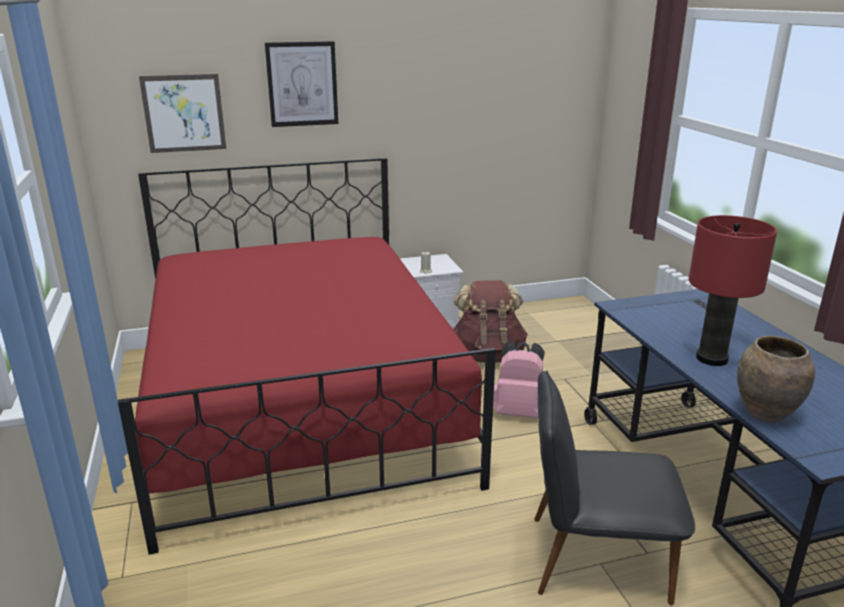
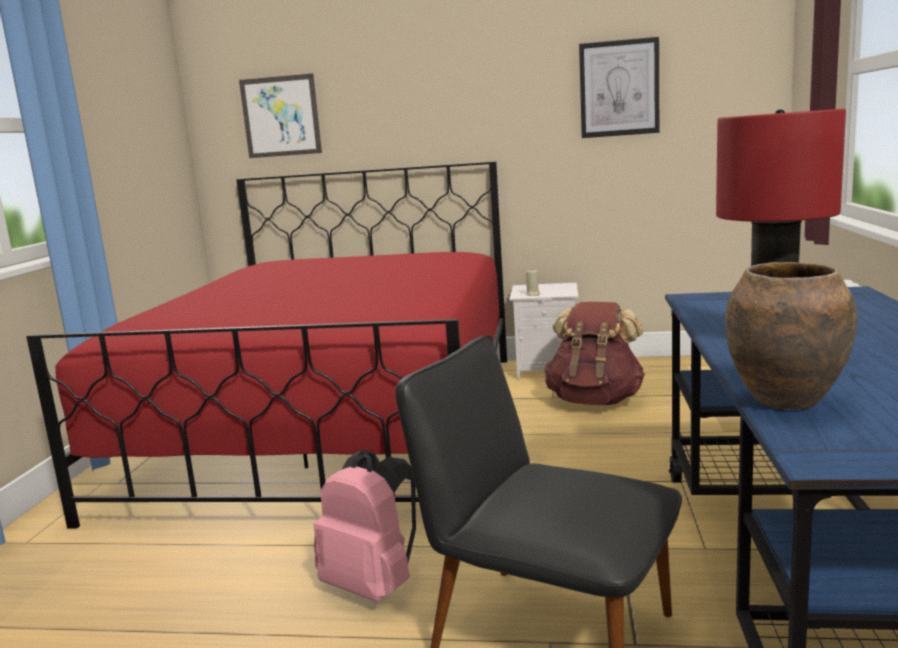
camera: 25 degrees right, 10 degrees down
picture [265,41,338,127] -> picture moved to [579,37,659,138]
pink backpack [493,341,545,418] -> pink backpack moved to [314,450,416,602]

